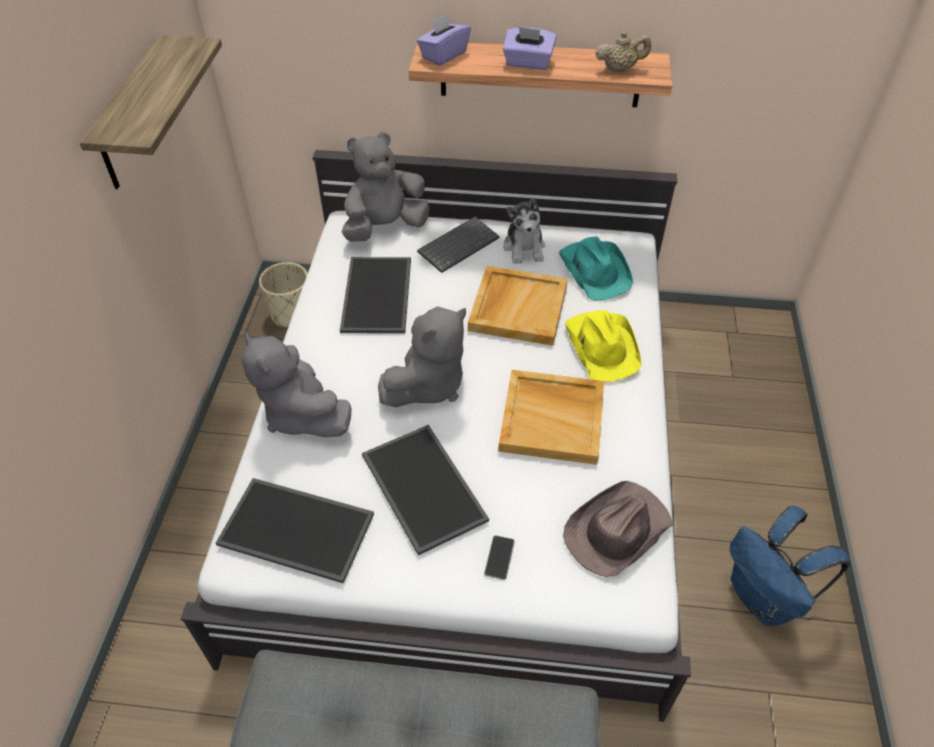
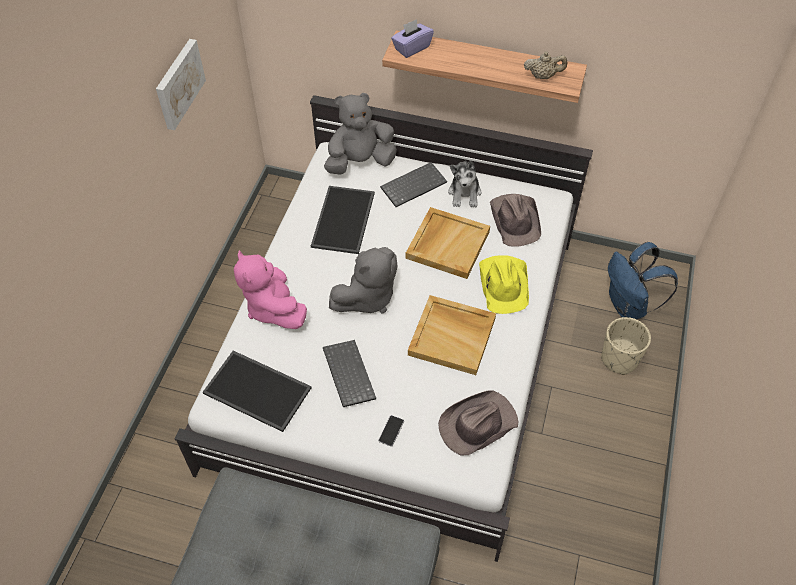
camera: 10 degrees right, 5 degrees up
shelf [80,35,222,189] -> picture [156,39,206,130]
grey plush toy [242,332,352,437] -> pink plush toy [234,250,307,329]
beige planter [259,262,308,327] -> beige planter moved to [601,317,651,375]
tray [362,425,489,555] -> keyboard [323,340,376,407]
purple tissue box [503,27,557,70] -> none
turquoise hat [559,237,633,300] -> brown hat [490,194,541,247]
blue backpack [730,506,850,626] -> blue backpack moved to [608,242,678,319]

